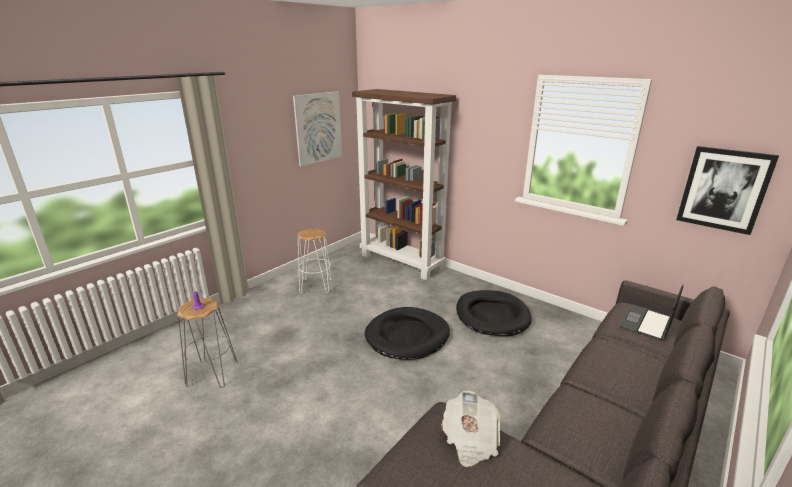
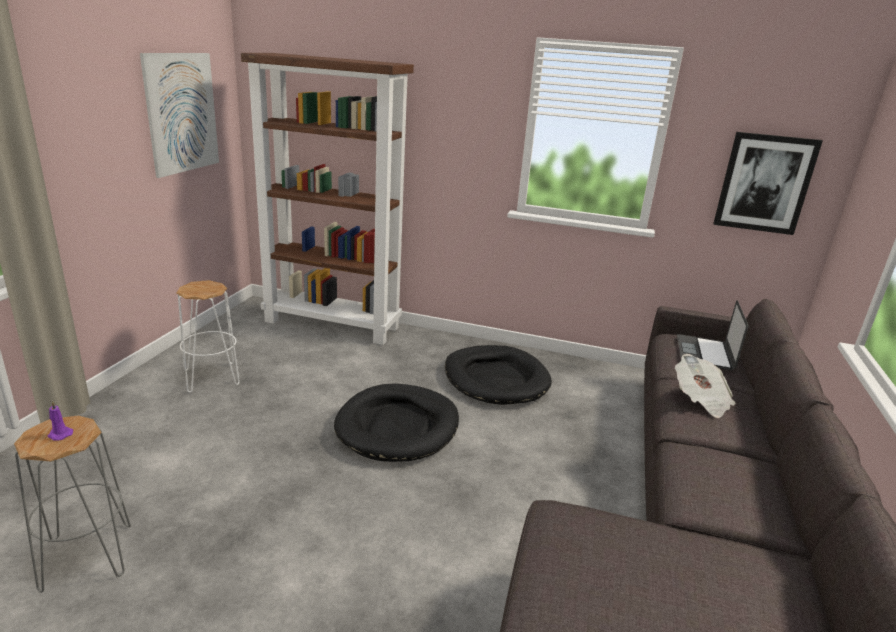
camera: 25 degrees left, 0 degrees up
newspaper [441,391,500,467] -> newspaper moved to [675,354,736,418]

